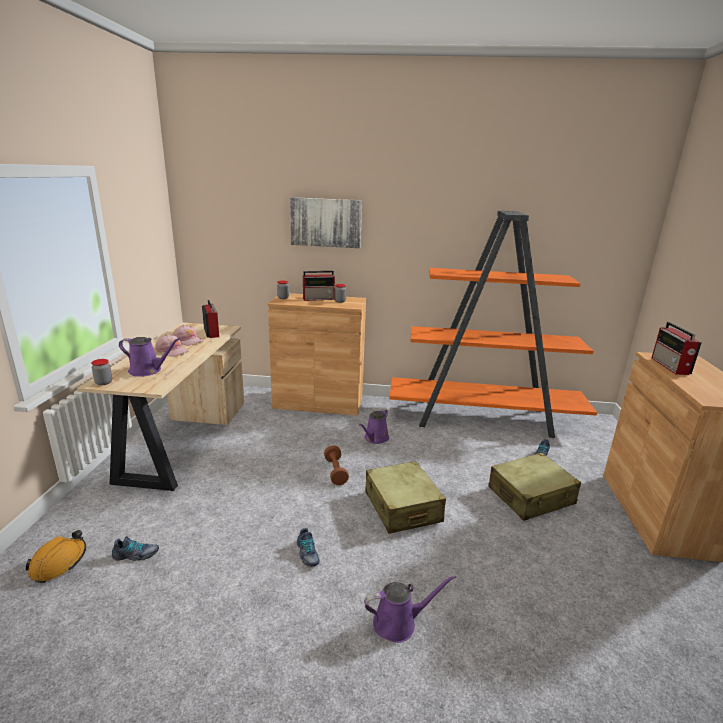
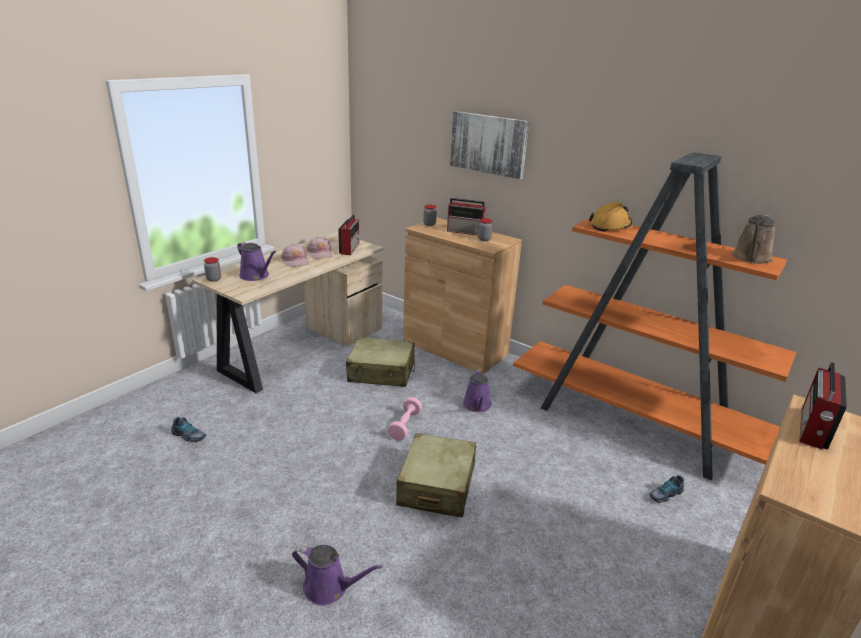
camera: 30 degrees right, 5 degrees up
orange hard hat [26,530,86,583] -> orange hard hat moved to [589,202,632,232]
shoe [297,528,320,567] -> none
brown dumbbell [324,445,349,485] -> pink dumbbell [387,397,422,441]
purple watering can [359,409,389,444] -> purple watering can turned 60 degrees counterclockwise [463,369,492,412]
beige suitcase [488,453,581,521] -> beige suitcase moved to [346,337,415,387]
none -> brown watering can [732,215,776,264]

